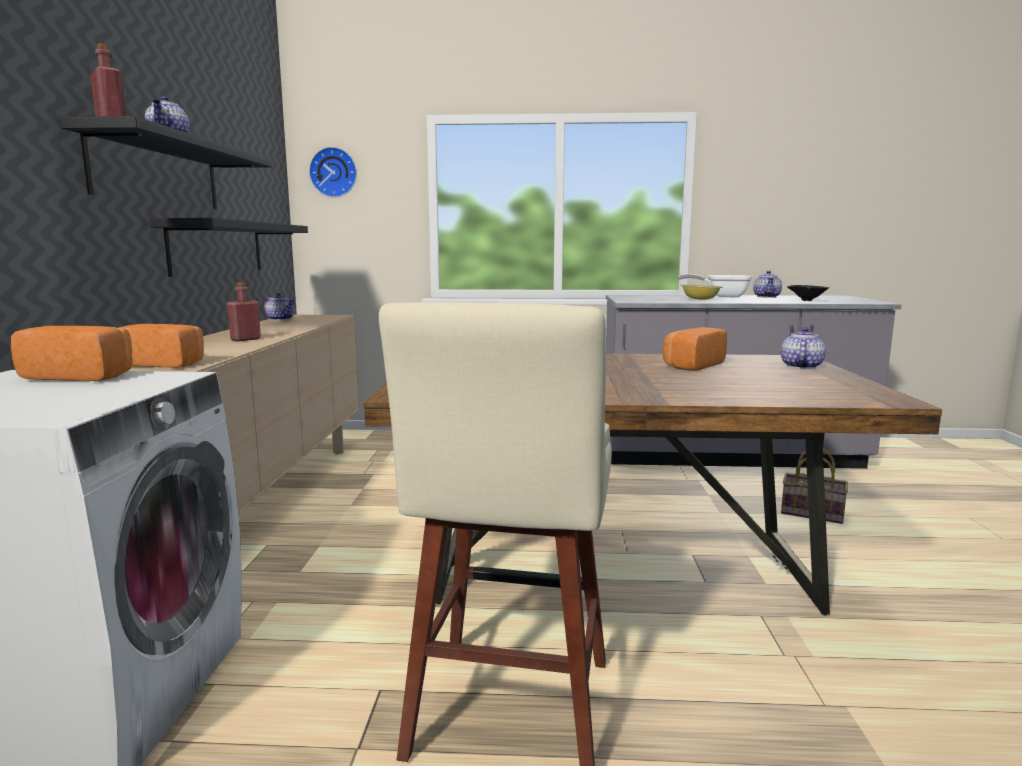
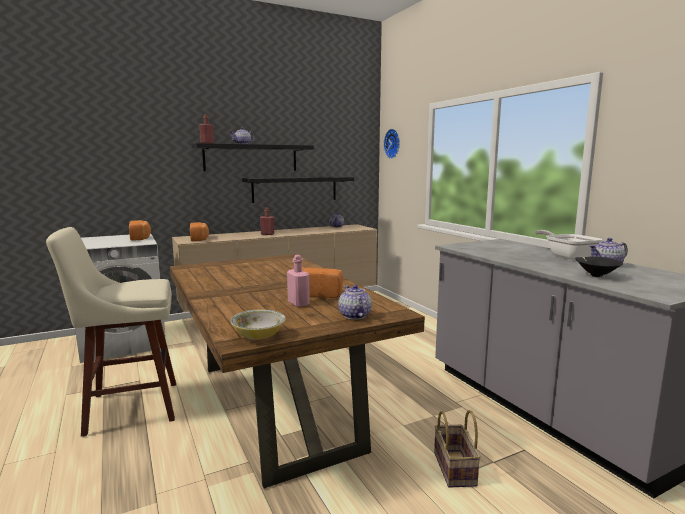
camera: 60 degrees right, 0 degrees up
bowl [681,284,723,300] -> bowl moved to [230,309,286,340]
teapot [781,327,826,369] -> teapot turned 105 degrees counterclockwise [338,285,372,320]
none -> pink bottle [287,255,310,307]

